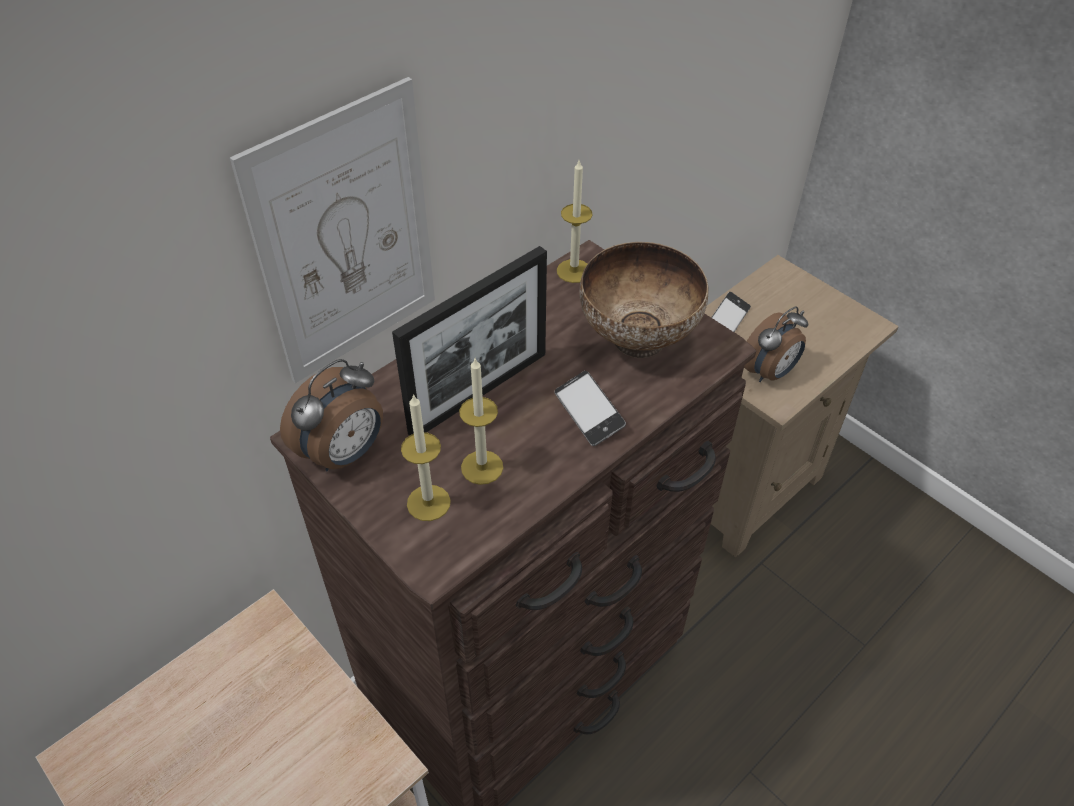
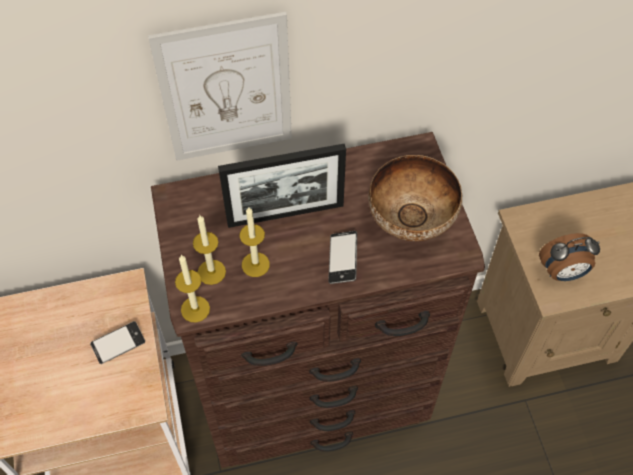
camera: 30 degrees right, 10 degrees up
alarm clock [280,359,383,471] -> none
candle [557,160,592,283] -> candle moved to [175,255,210,322]
phone [711,292,751,332] -> phone moved to [90,321,145,364]

